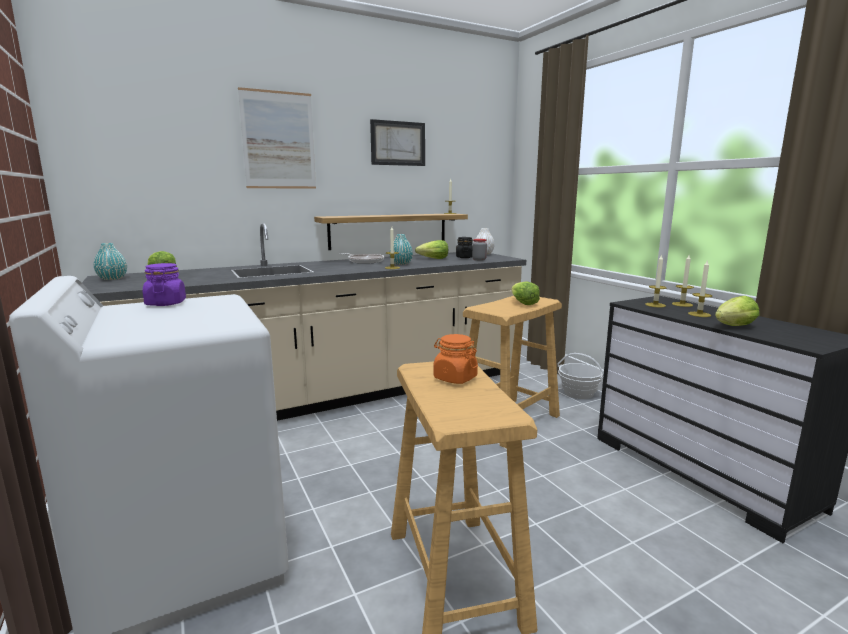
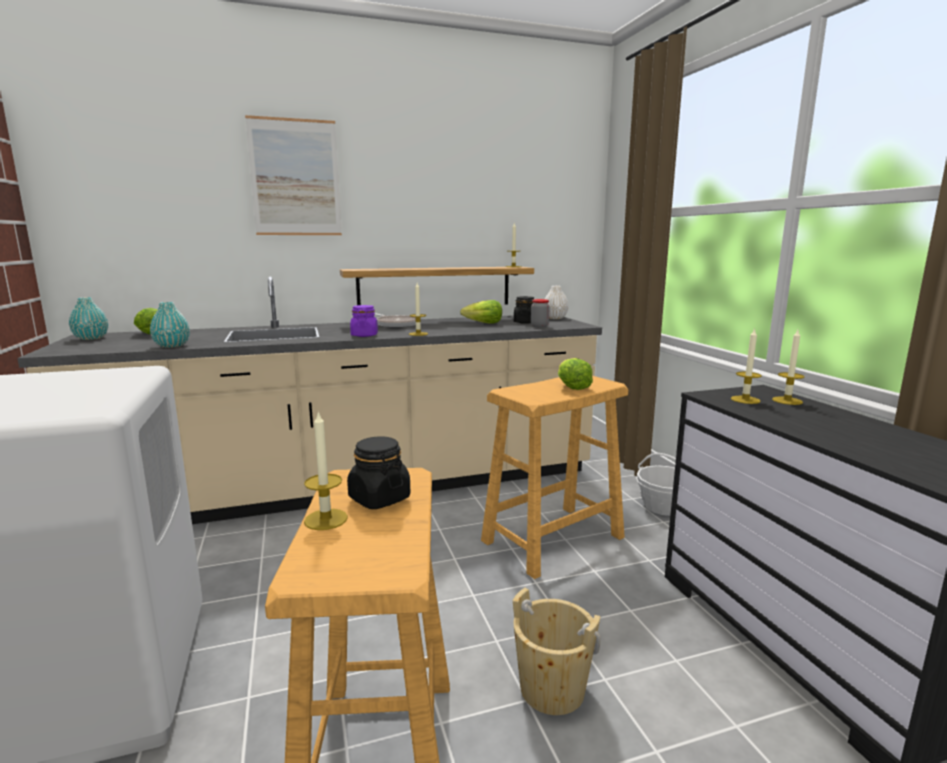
camera: 10 degrees right, 0 degrees up
purple jar [143,263,186,306] -> purple jar moved to [350,305,378,337]
picture [370,119,425,166] -> none
turquoise vase [390,234,413,265] -> turquoise vase moved to [150,302,190,348]
orange jar [433,334,478,384] -> black jar [347,436,410,509]
candle [688,259,712,317] -> candle moved to [304,411,348,530]
lettuce [715,296,759,326] -> none
none -> beige bucket [513,588,601,715]

